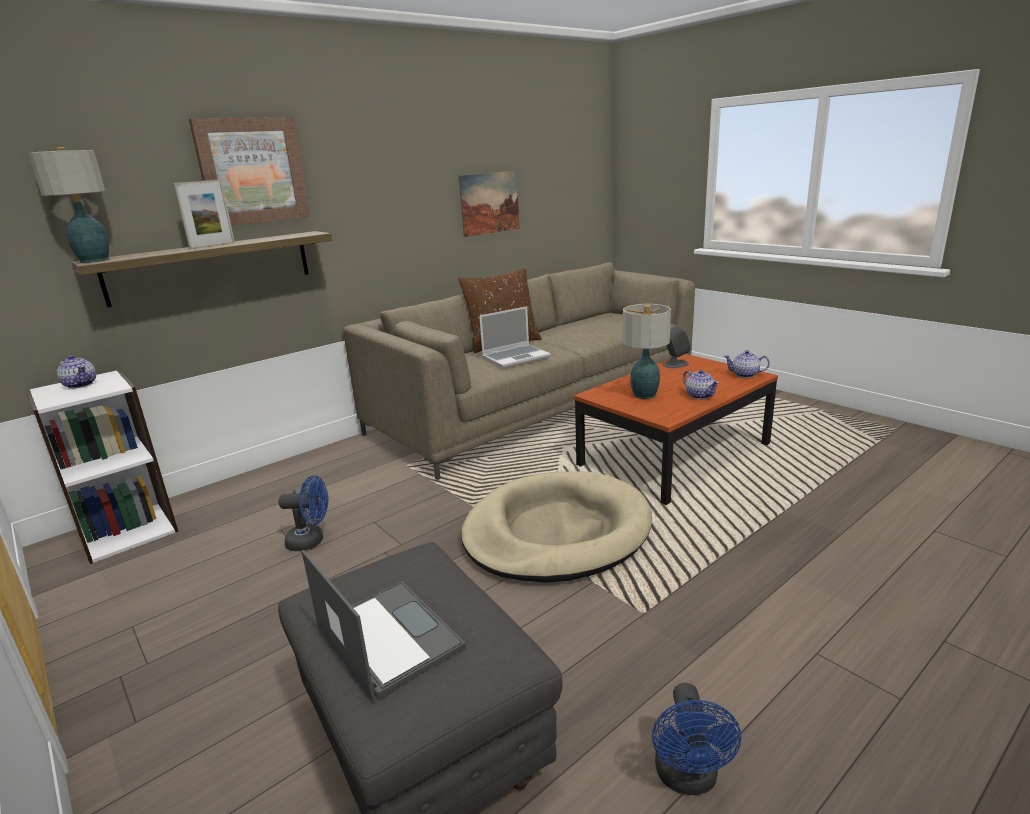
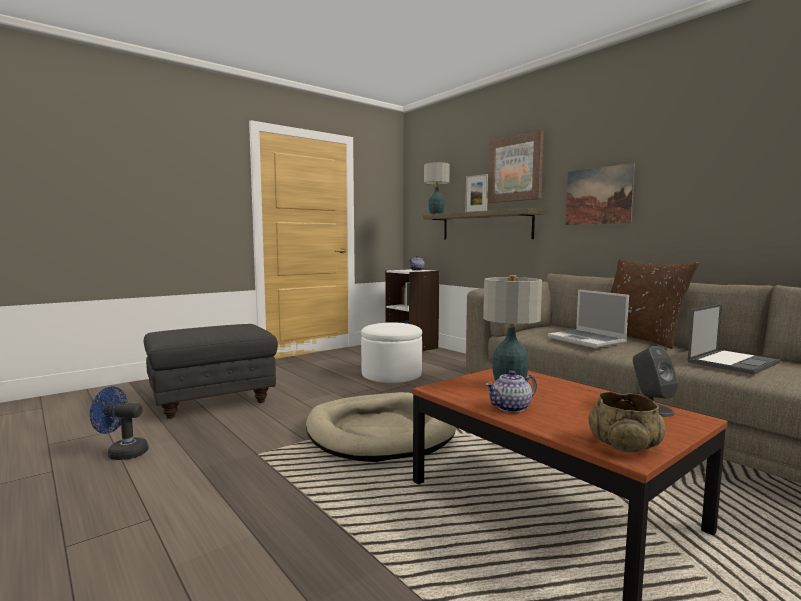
camera: 90 degrees right, 15 degrees down
blue fan [279,476,328,551] -> white ottoman [361,322,422,383]
laptop [302,550,466,702] -> laptop moved to [687,304,780,375]
picture [459,171,520,237] -> picture moved to [566,163,635,225]
teapot [724,350,770,378] -> beige bowl [588,392,666,453]

